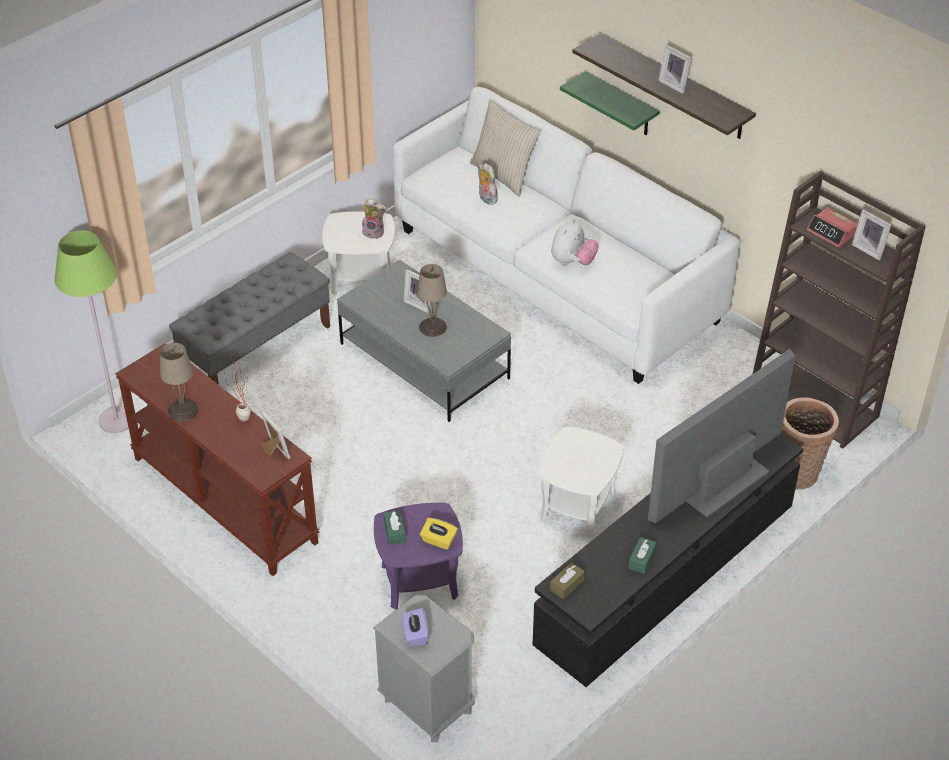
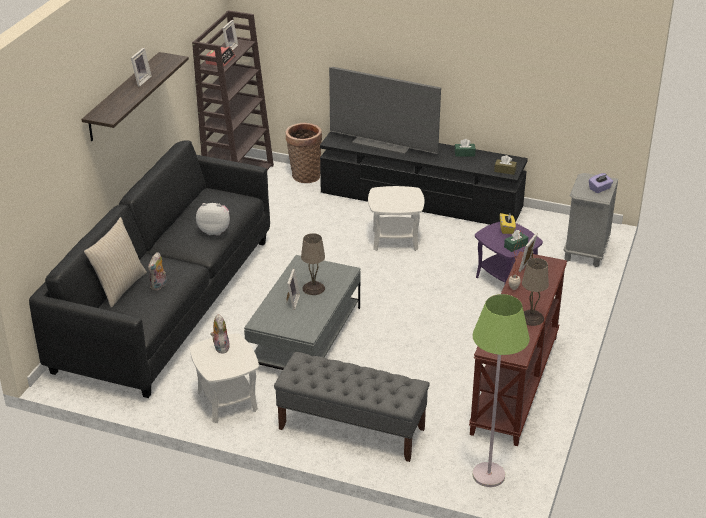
camera: 115 degrees left, 10 degrees down
white sofa [393,87,740,384] -> black sofa [29,141,270,398]
green shelf [560,71,660,135] -> none

